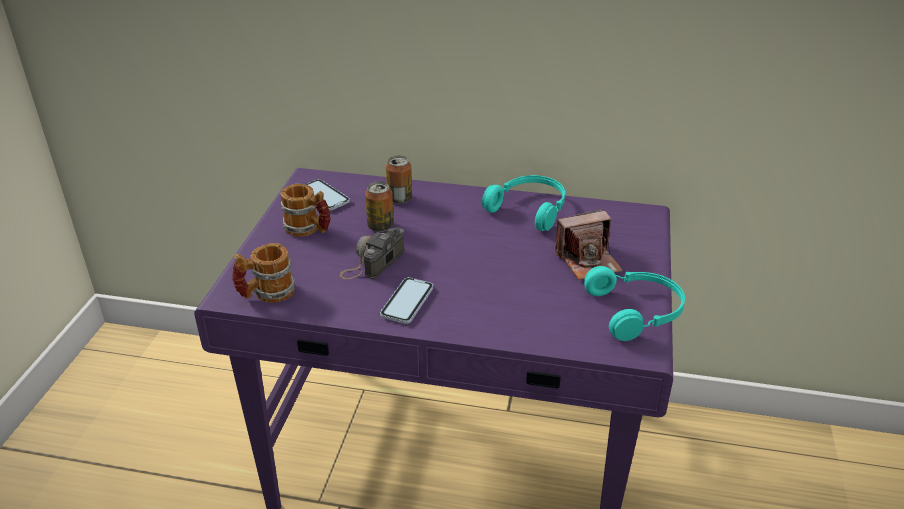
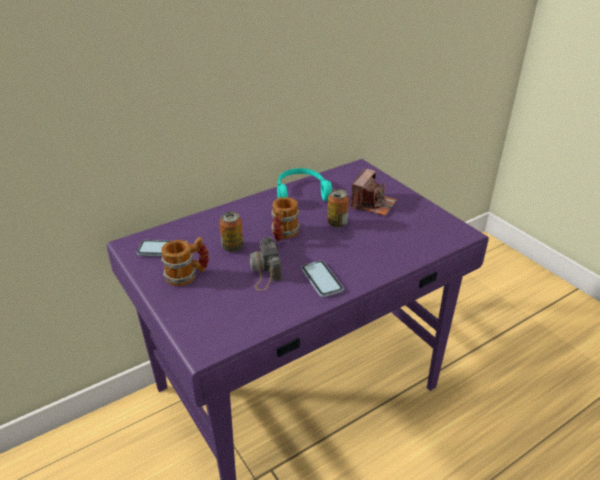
camera: 45 degrees left, 0 degrees up
mug [232,243,295,303] -> mug moved to [271,197,300,242]
can [386,155,412,204] -> can moved to [327,189,349,228]
turquoise headphones [584,266,685,341] -> none

